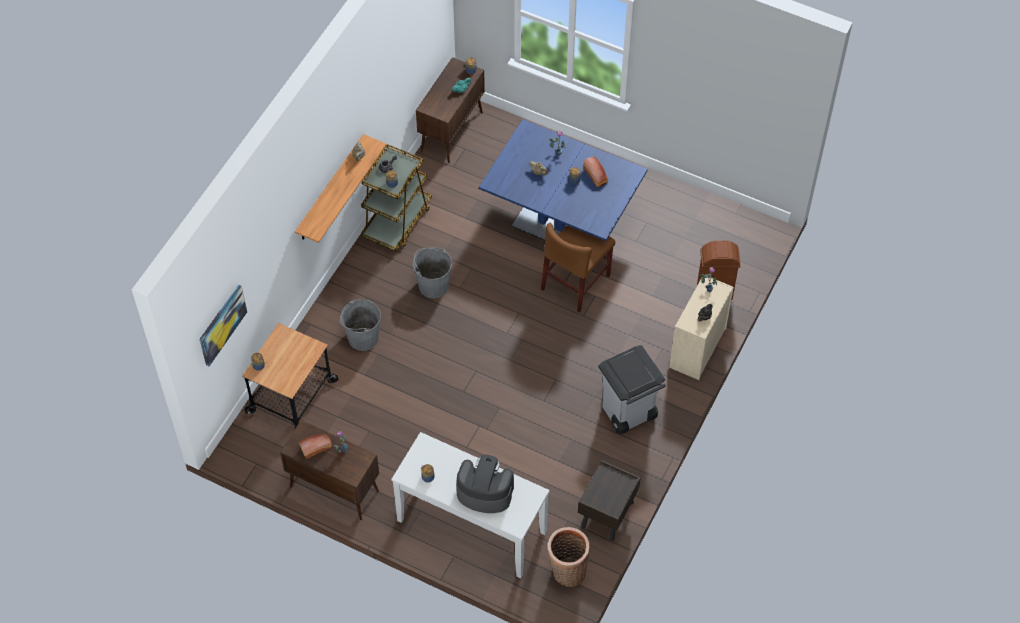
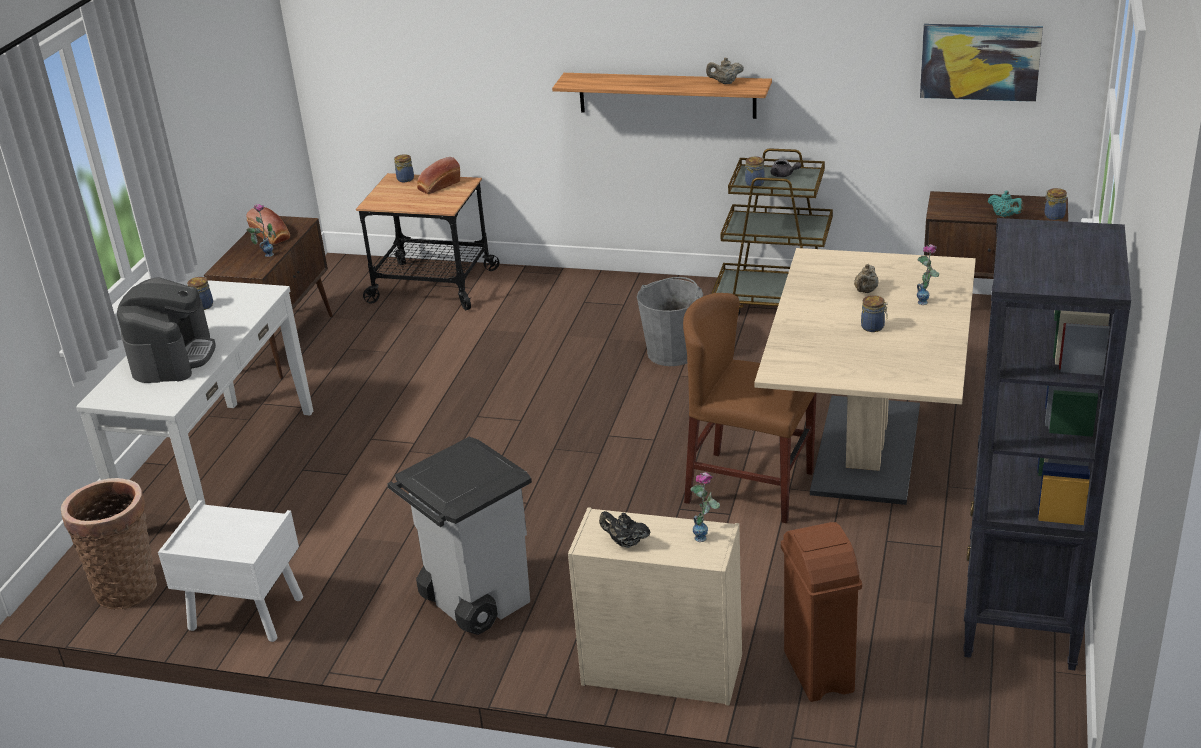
camera: 80 degrees right, 25 degrees down
picture [199,284,247,366] -> picture moved to [920,24,1043,102]
grey bucket [340,299,381,351] -> none
blue dining table [479,119,648,241] -> beige dining table [754,248,976,505]
brown nightstand [578,460,641,541] -> white nightstand [158,500,303,642]
bread [583,157,608,187] -> bread moved to [417,157,460,194]
none -> black bookcase [963,218,1131,670]

